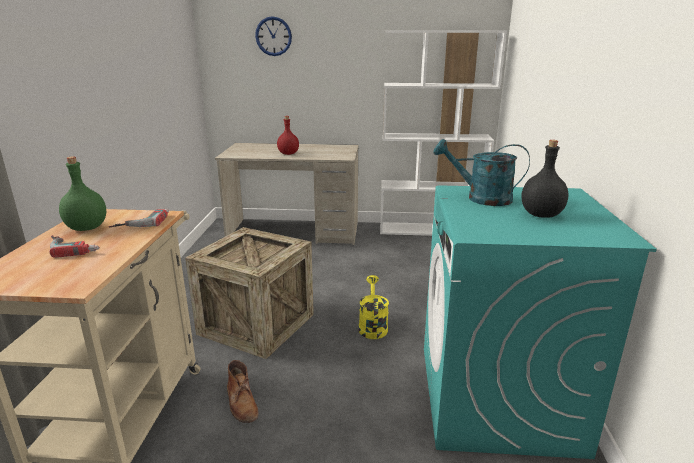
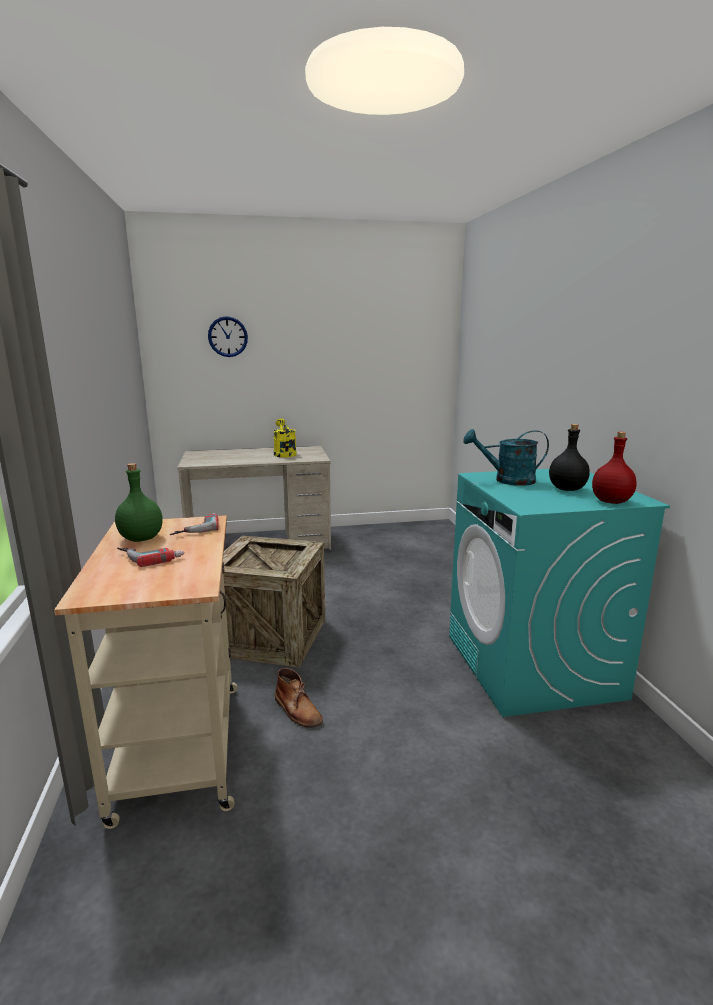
camera: 15 degrees left, 5 degrees down
red bottle [277,116,299,155] -> red bottle moved to [592,432,637,504]
yellow watering can [359,275,389,339] -> yellow watering can moved to [274,418,297,458]
white bookcase [380,30,507,236] -> none

